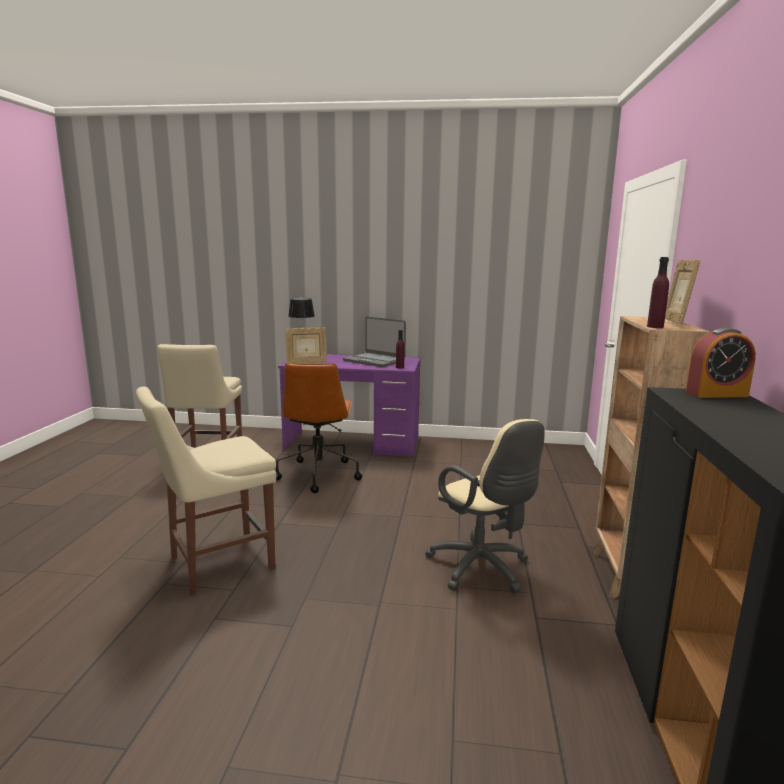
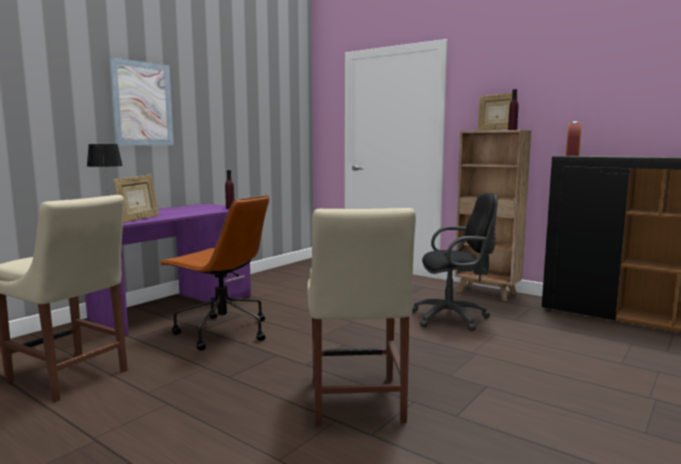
camera: 60 degrees left, 5 degrees down
laptop [343,317,406,367] -> none
beige office chair [425,419,545,594] -> black office chair [412,193,498,331]
none -> picture [109,57,174,145]

